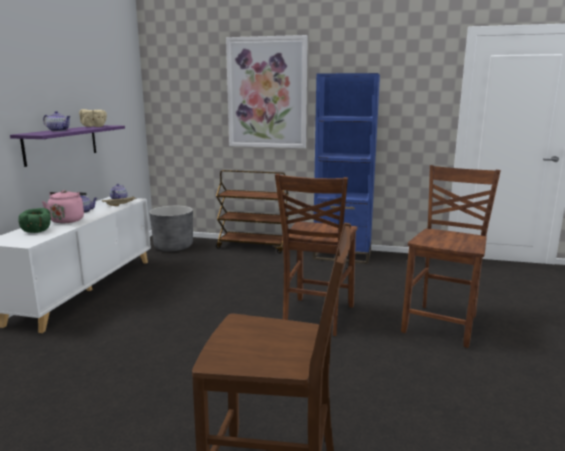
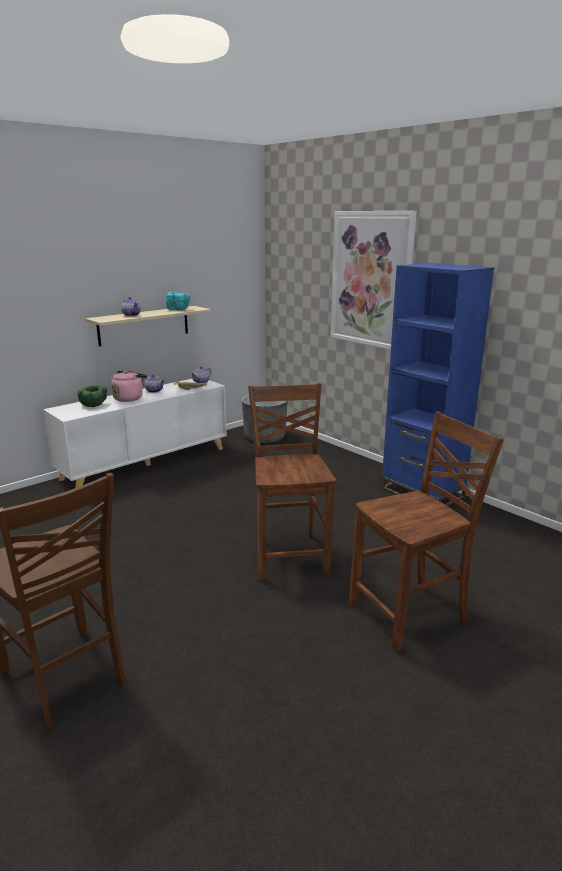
camera: 35 degrees right, 5 degrees up
purple shelf [10,125,125,167] -> beige shelf [85,306,211,346]
beige bowl [79,109,107,127] -> turquoise bowl [166,292,190,311]
brown cart [216,170,289,253] -> none
brown chair [275,174,357,336] -> brown chair turned 120 degrees clockwise [248,383,336,581]

